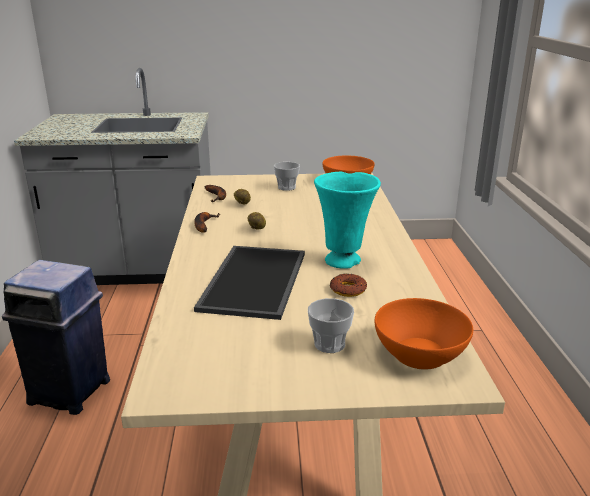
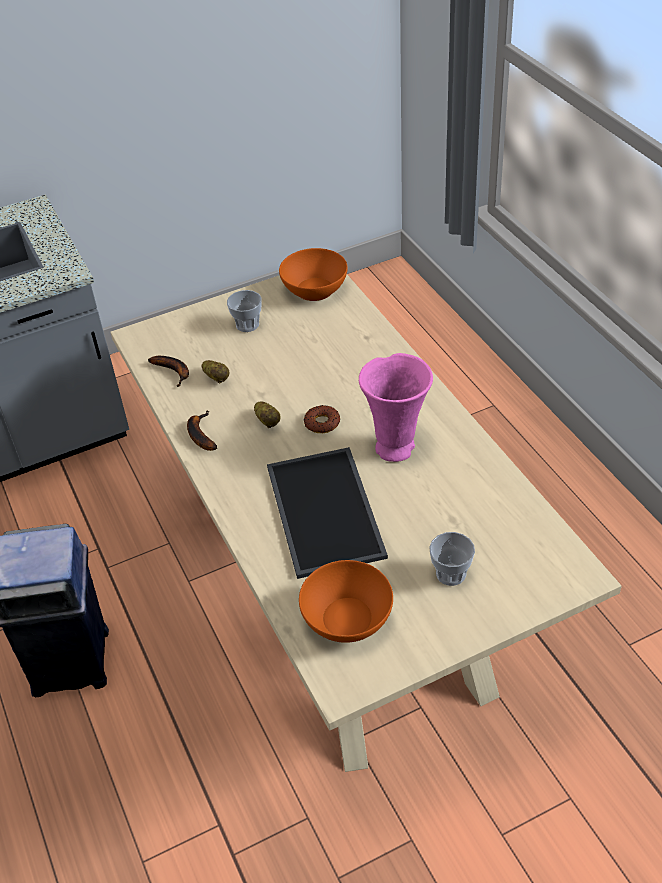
camera: 20 degrees left, 20 degrees up
turquoise vase [314,172,381,269] -> pink vase [359,353,433,462]
donut [330,274,367,297] -> donut moved to [304,405,340,433]
orange bowl [375,298,473,370] -> orange bowl moved to [299,560,393,643]

